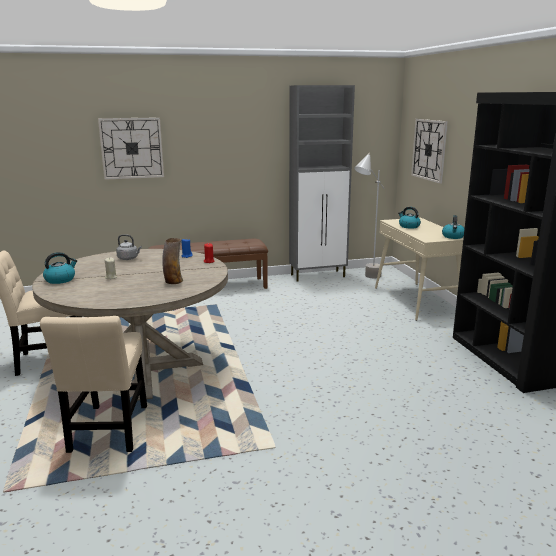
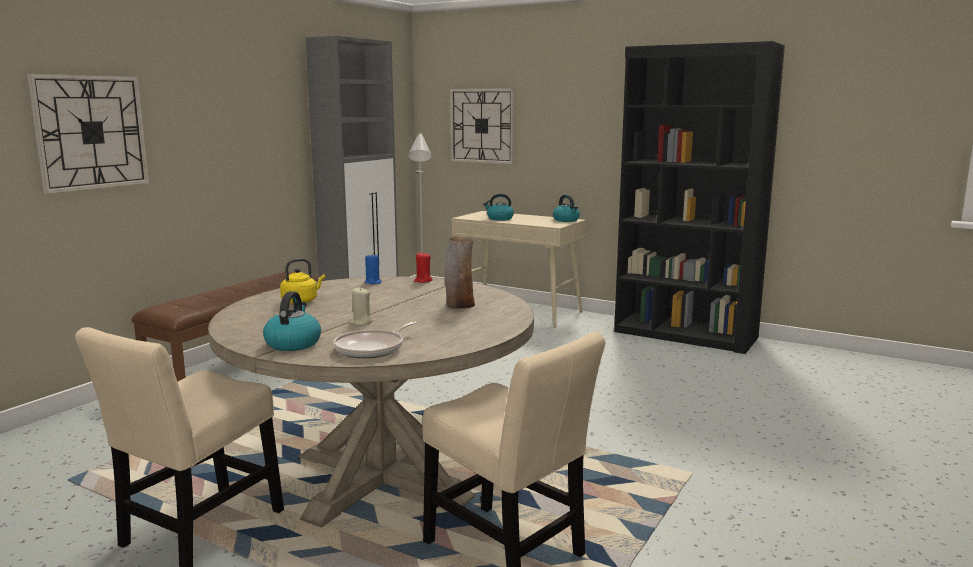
camera: 45 degrees left, 5 degrees down
grey kettle [116,234,142,260] -> yellow kettle [280,258,325,304]
none -> frying pan [333,321,417,358]

